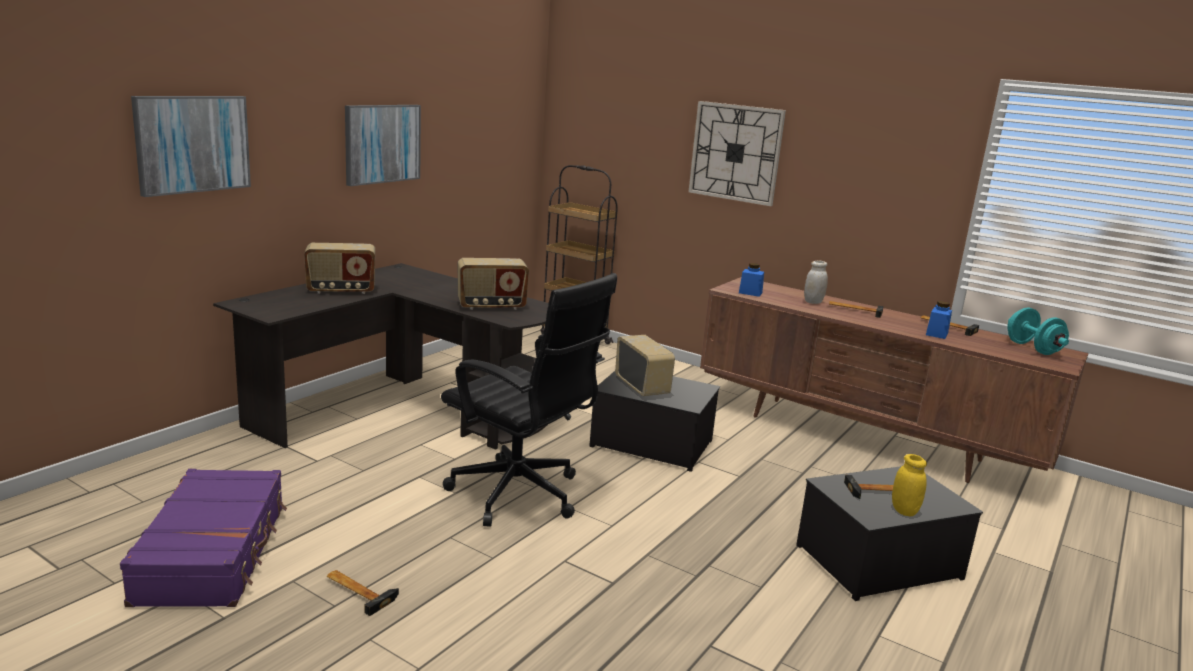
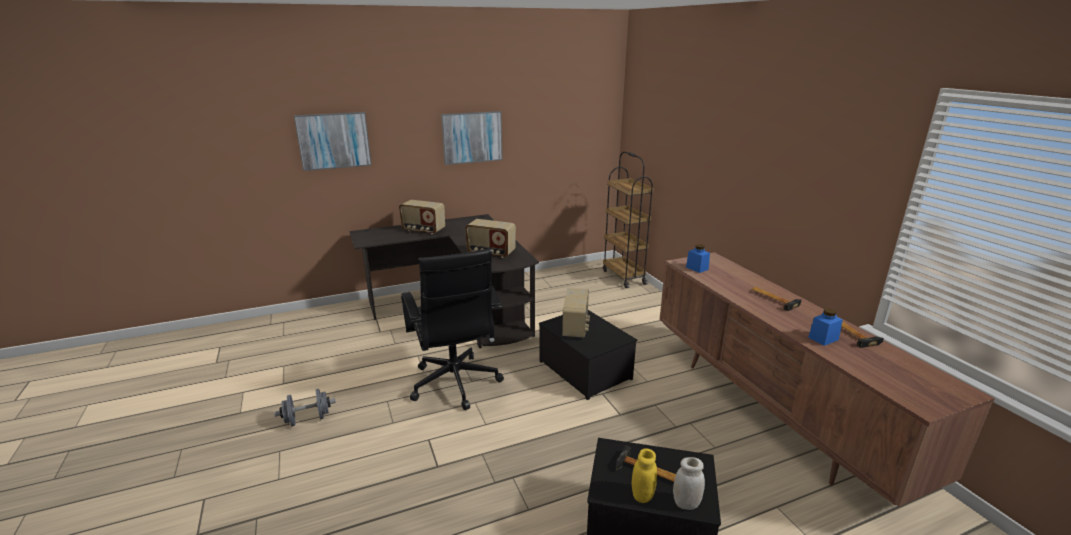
camera: 35 degrees right, 5 degrees up
purple suitcase [120,469,287,607] -> none
hammer [326,570,399,616] -> grey dumbbell [274,389,336,426]
wall clock [688,101,786,206] -> none
white jar [804,261,828,304] -> white jar moved to [673,457,705,510]
turquoise dumbbell [1007,307,1069,355] -> none

